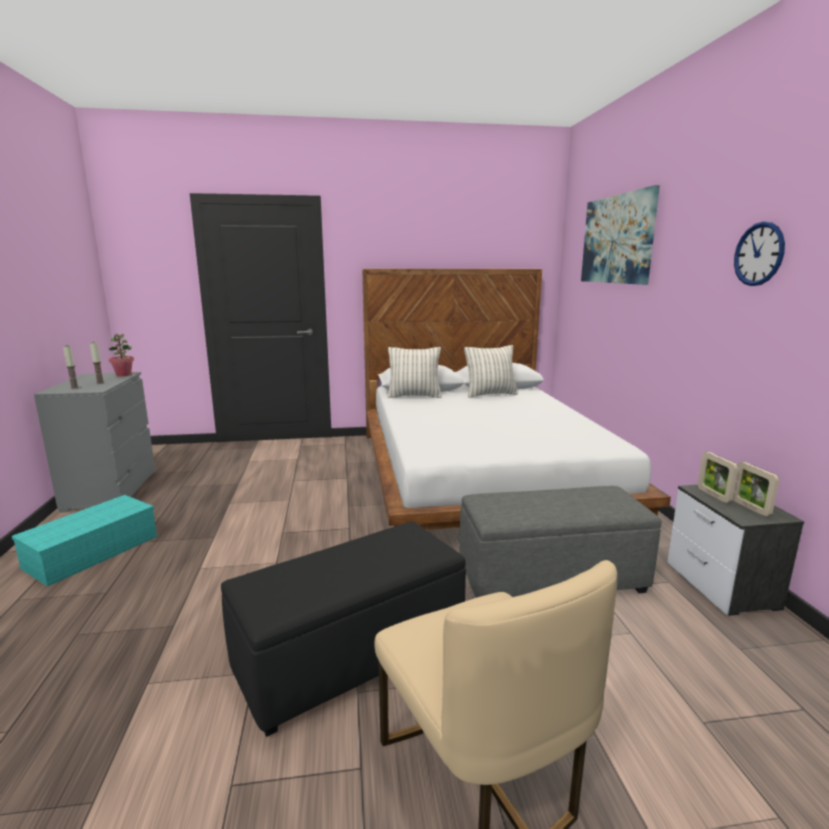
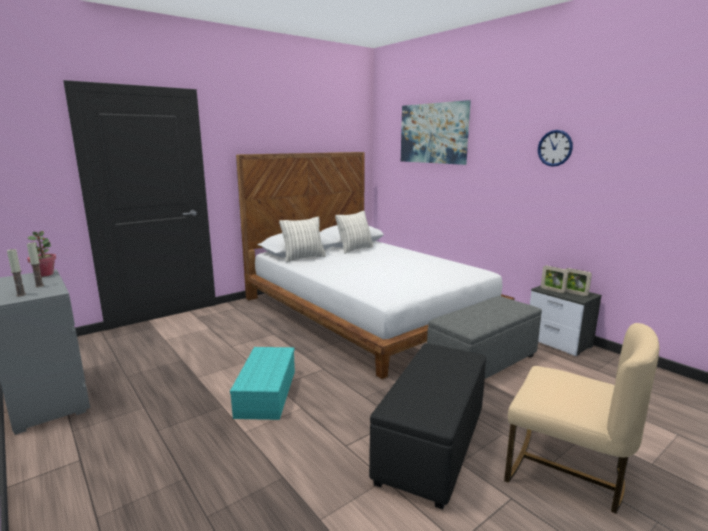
camera: 30 degrees left, 0 degrees up
turquoise storage box [12,495,157,586] -> turquoise storage box moved to [230,347,295,420]

